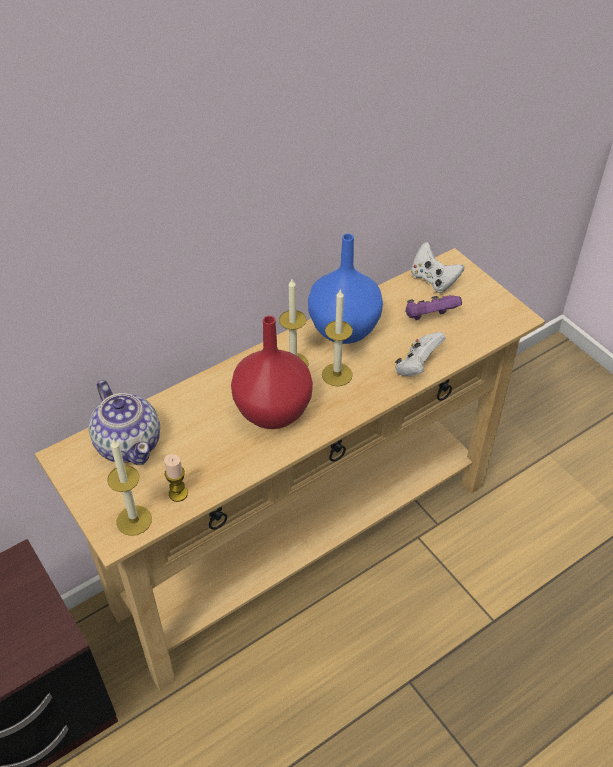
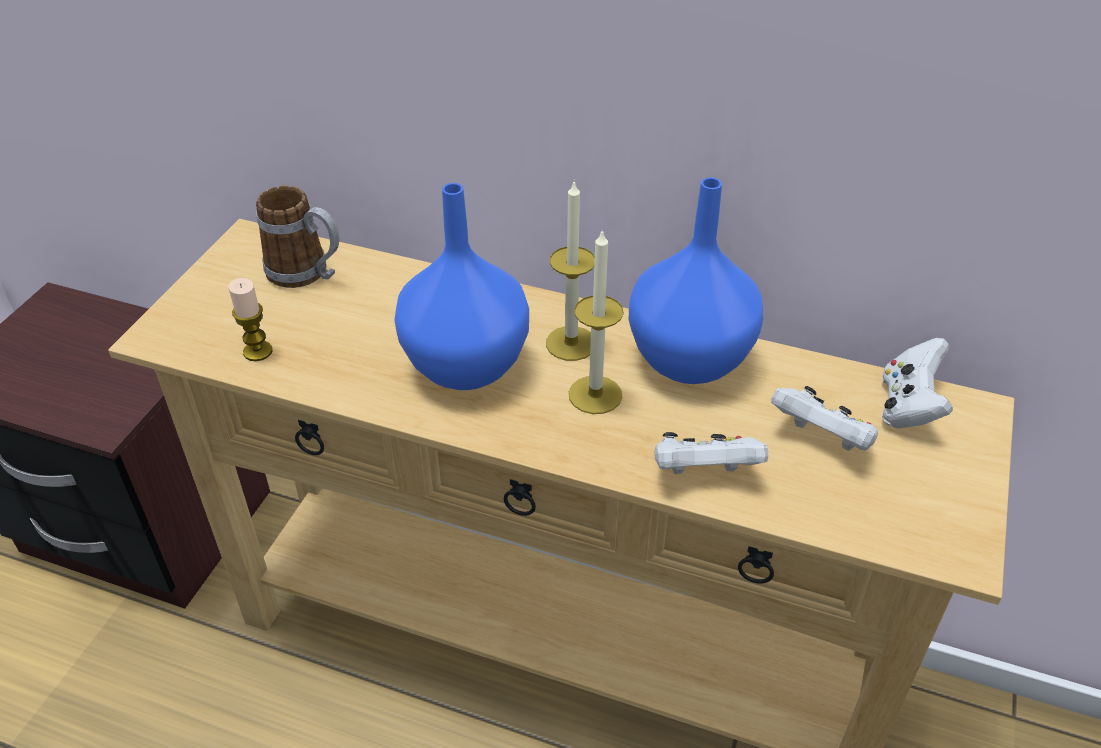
camera: 55 degrees right, 5 degrees down
teapot [89,380,160,465] -> mug [256,185,339,288]
candle [107,438,152,536] -> none
red vase [231,316,313,429] -> blue vase [394,183,529,390]
purple game controller [405,295,462,320] -> white game controller [771,386,878,451]

